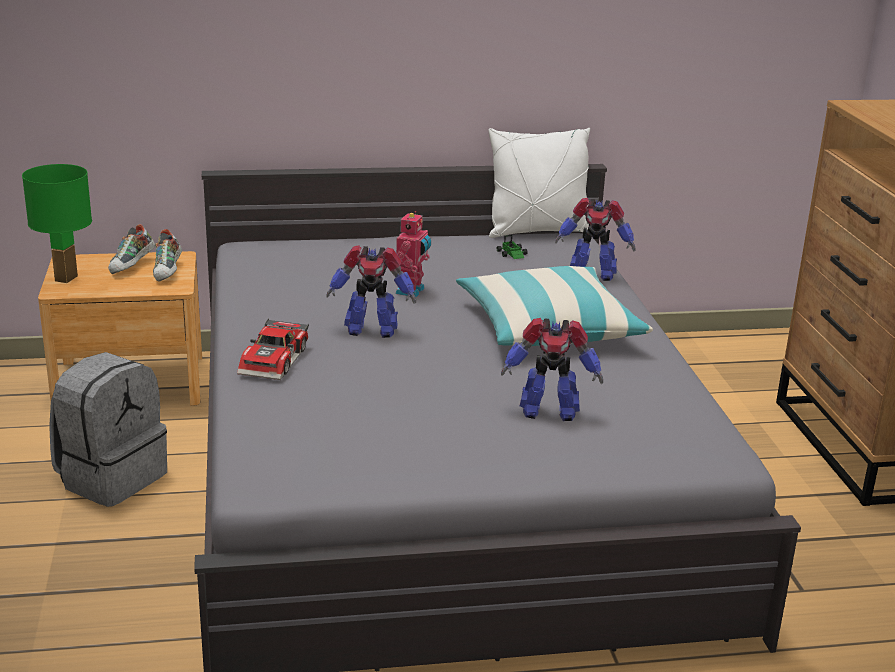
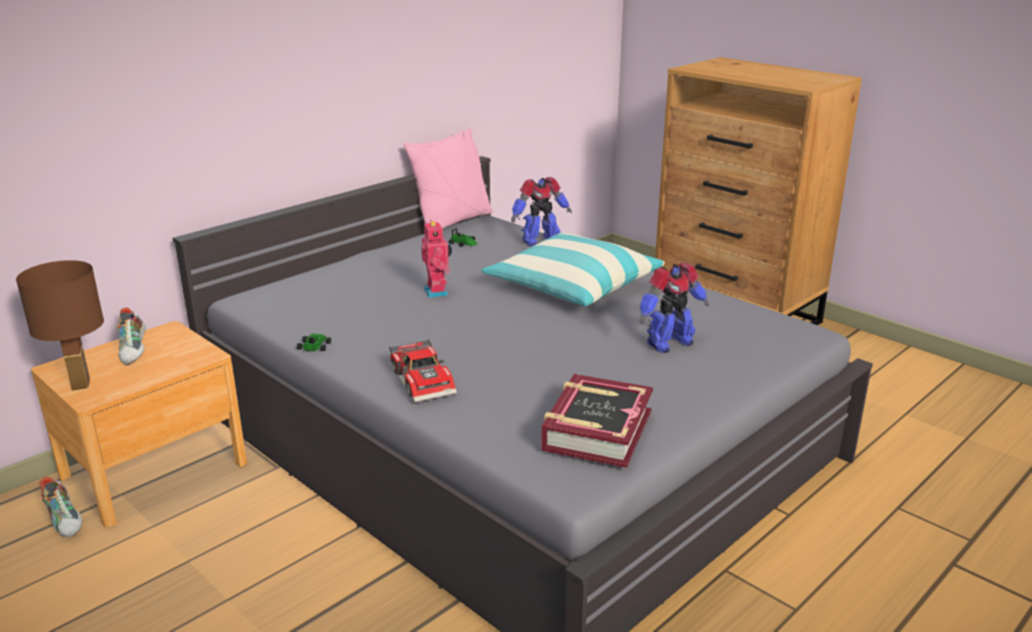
camera: 35 degrees left, 0 degrees up
green table lamp [22,164,92,283] -> brown table lamp [16,260,104,391]
grey backpack [49,352,167,507] -> none
shoe [153,229,182,282] -> shoe moved to [39,477,82,538]
toy robot [326,245,416,338] -> none
white pillow [488,128,590,238] -> pink pillow [404,128,493,228]
none -> toy car [297,333,331,351]
none -> book [541,374,653,468]

